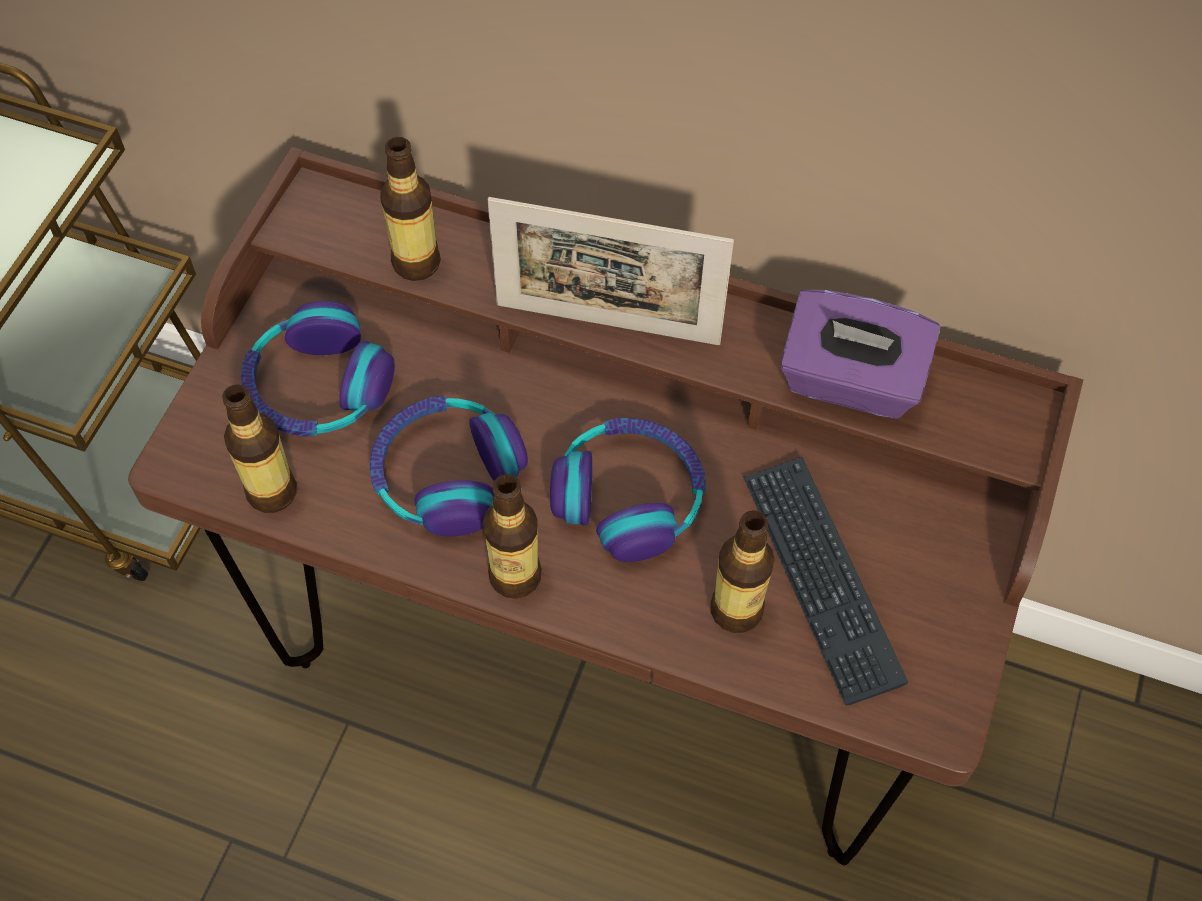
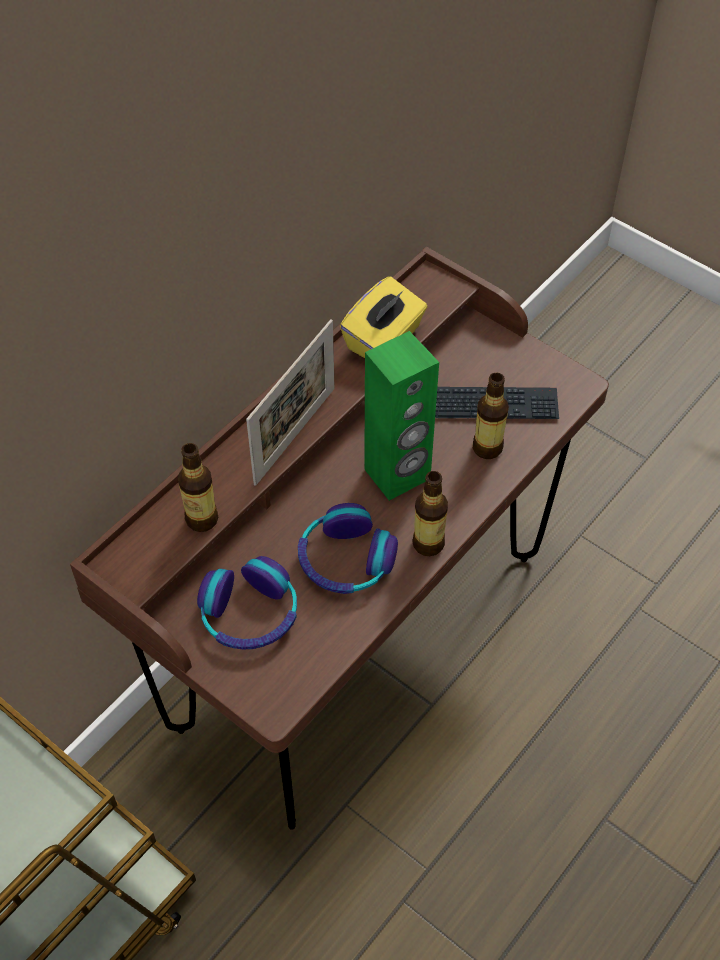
camera: 70 degrees left, 5 degrees down
bottle [222,384,297,513] -> none
headphones [550,418,706,562] -> green speaker [364,331,439,501]
purple tissue box [780,290,940,419] -> yellow tissue box [340,276,427,358]

